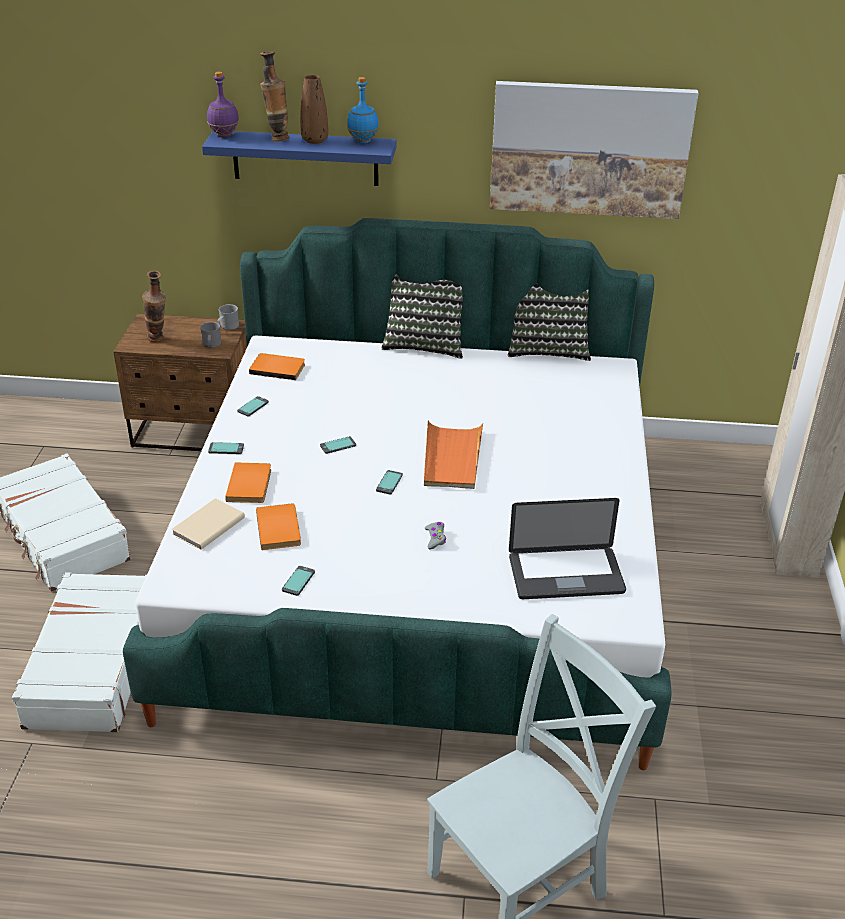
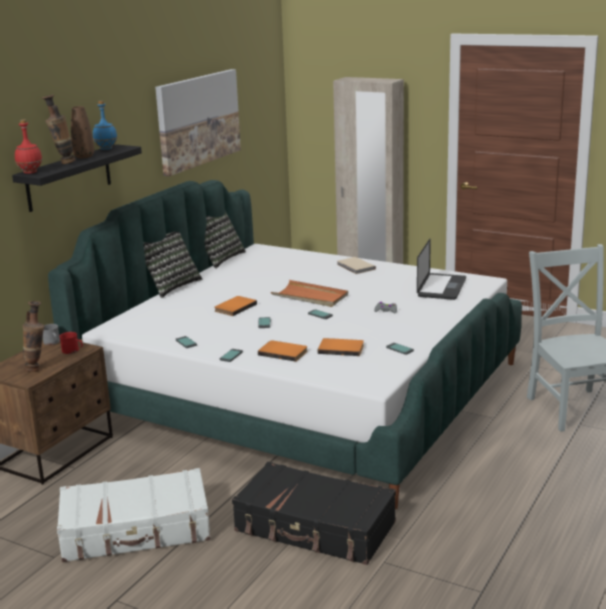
camera: 65 degrees left, 15 degrees down
white suitcase [12,572,147,732] -> black suitcase [232,462,396,565]
beige book [171,498,245,550] -> beige book moved to [337,257,376,274]
grey mug [200,322,221,348] -> red mug [59,332,83,354]
blue shelf [202,131,397,186] -> black shelf [12,144,142,212]
purple bottle [207,72,239,138] -> red bottle [15,119,42,174]
orange book [249,353,305,380] -> orange book moved to [214,296,257,316]

